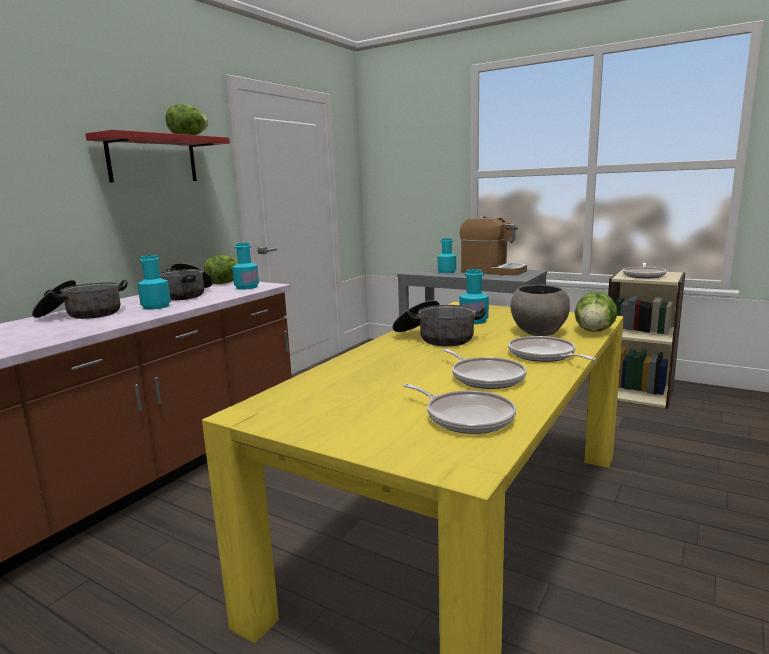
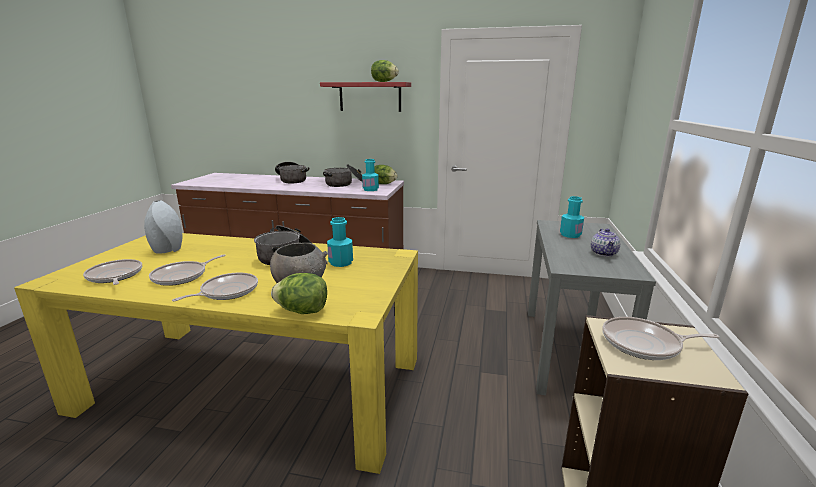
camera: 70 degrees right, 5 degrees up
turquoise bottle [137,255,171,310] -> none
frying pan [403,384,516,434] -> frying pan turned 120 degrees clockwise [83,259,142,285]
coffee machine [460,216,527,275] -> teapot [591,229,620,257]
none -> grey vase [144,200,183,254]

